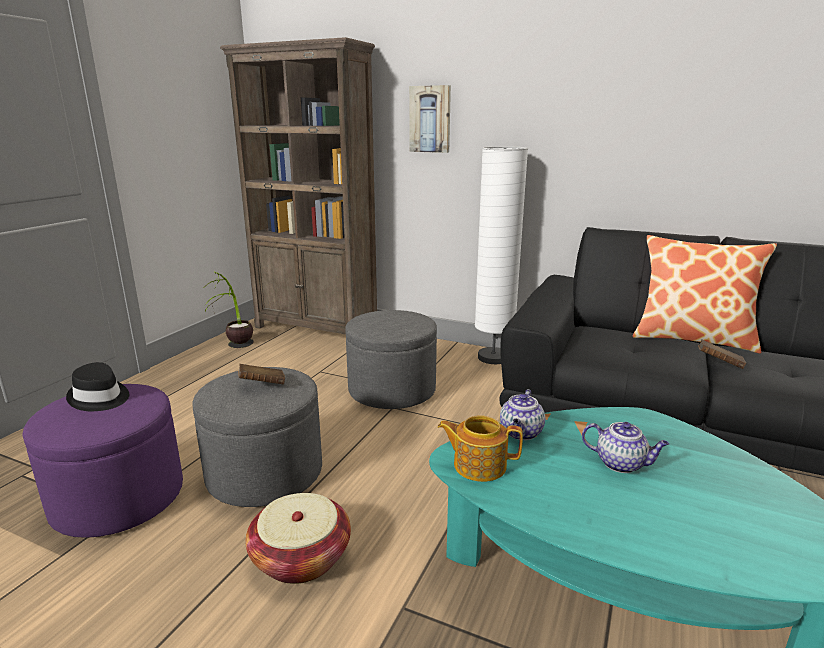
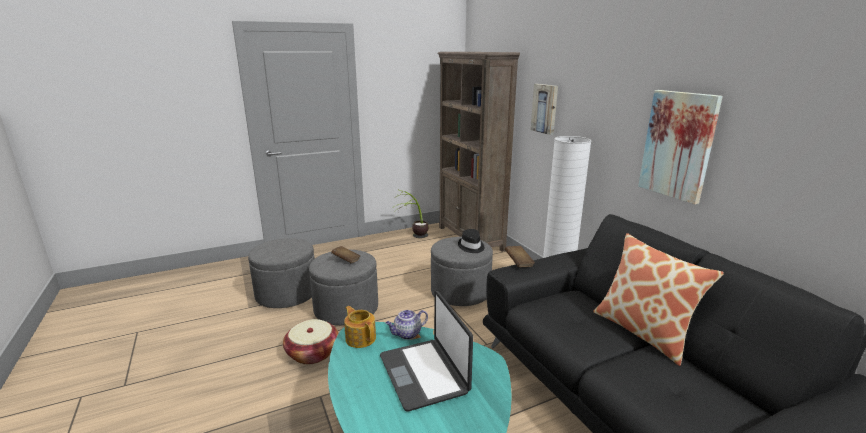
camera: 40 degrees right, 0 degrees up
purple ottoman [23,384,183,538] -> grey ottoman [248,238,315,308]
black hat [66,362,129,411] -> black hat moved to [458,229,485,253]
teapot [582,422,669,473] -> laptop [380,291,473,411]
brown book [698,339,746,369] -> brown book moved to [505,246,535,267]
none -> picture [638,90,723,204]

